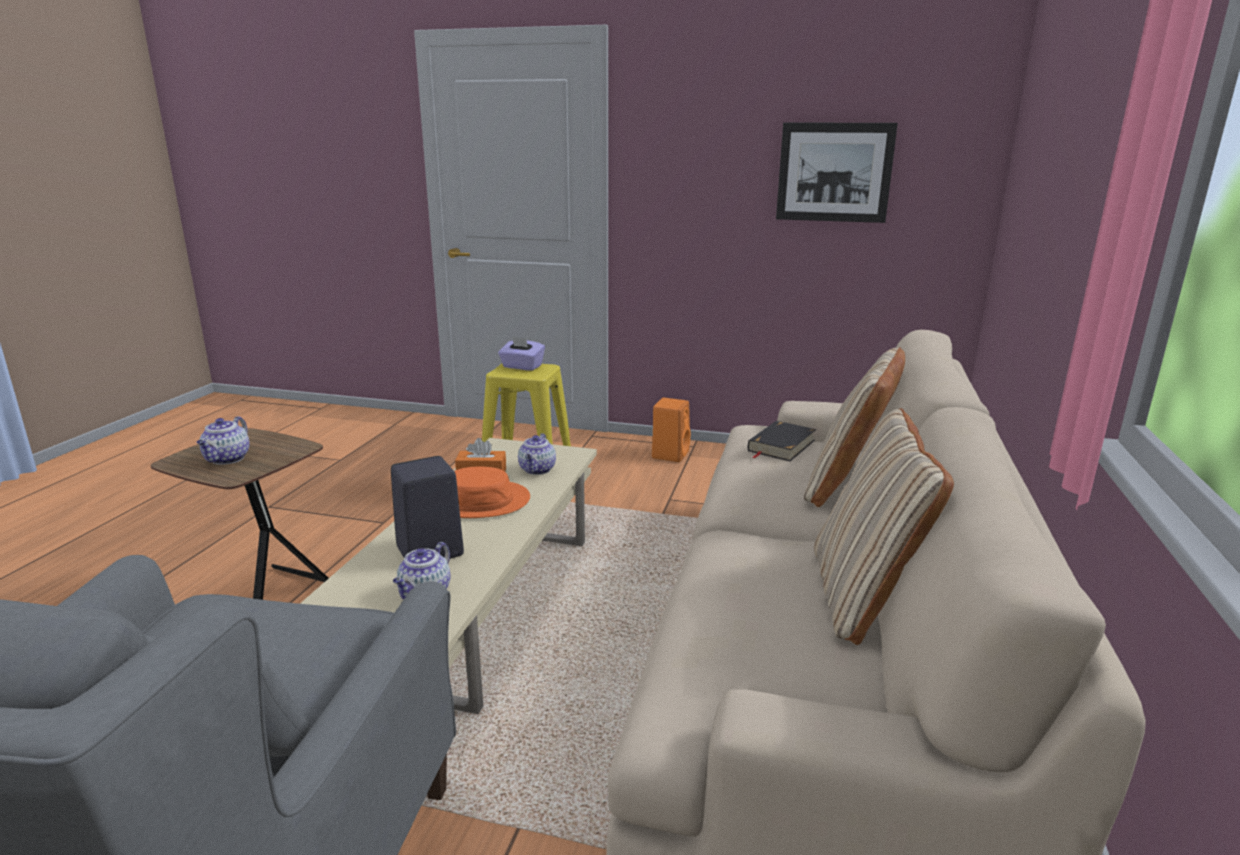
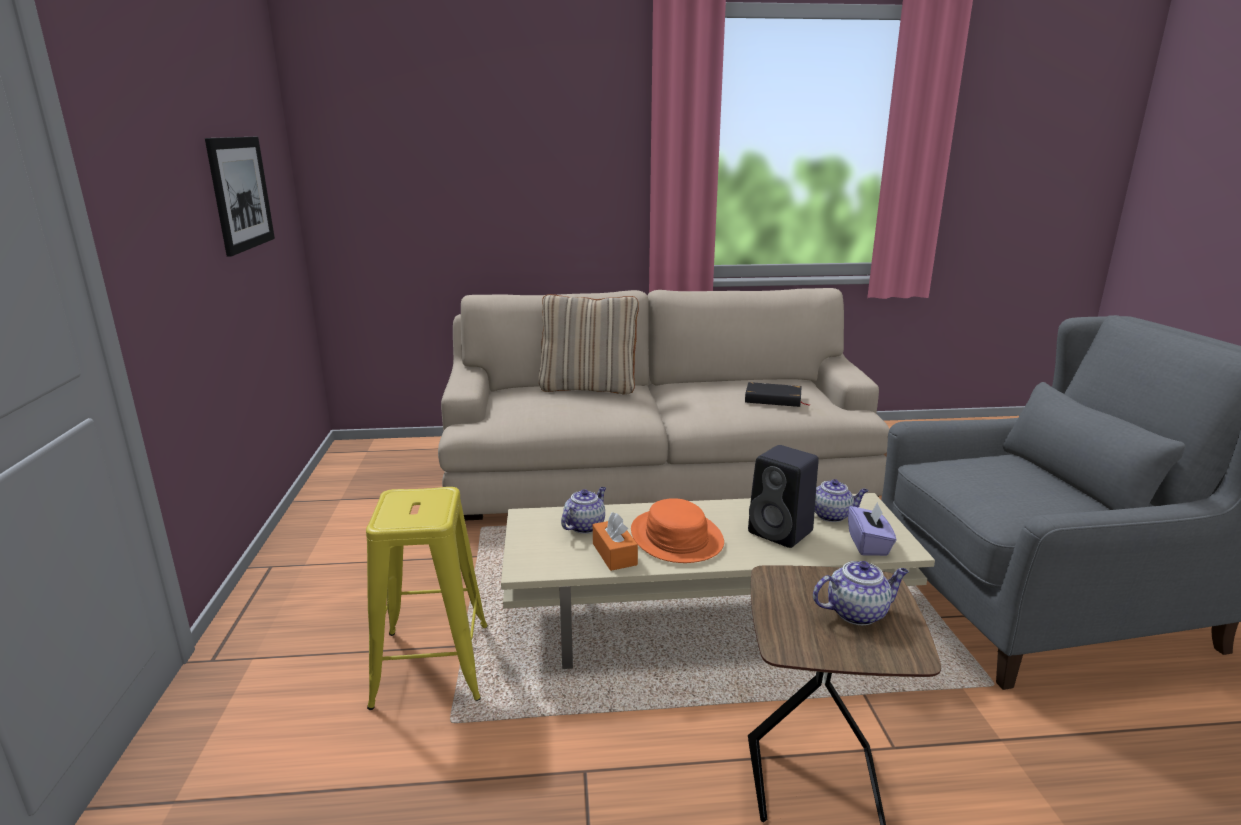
camera: 110 degrees left, 0 degrees up
purple tissue box [498,336,545,371] -> purple tissue box moved to [848,501,896,556]
teapot [518,433,556,475] -> teapot turned 45 degrees counterclockwise [561,487,606,534]
orange speaker [652,398,691,462] -> none
black book [748,421,816,461] -> black book moved to [745,382,809,407]
beige pillow [814,408,954,645] -> none

